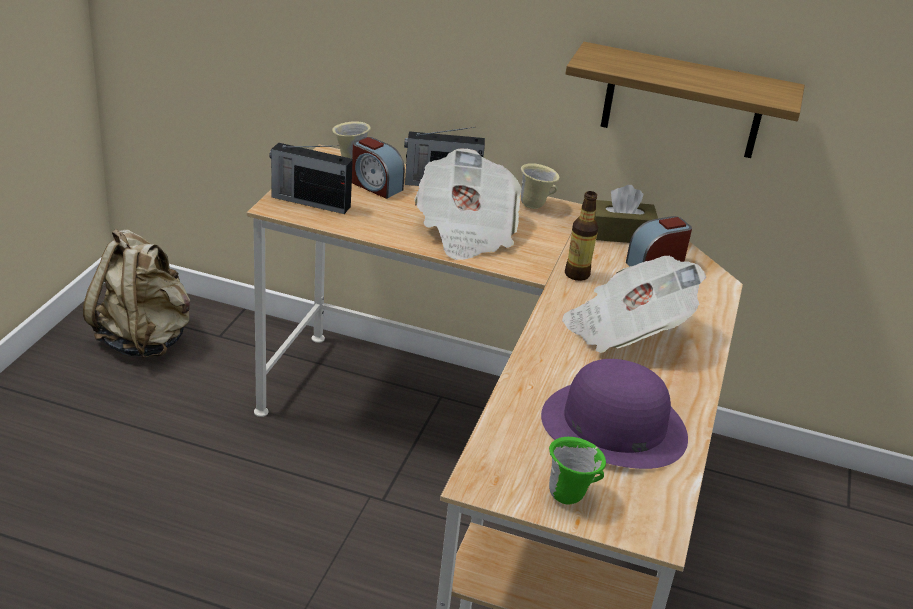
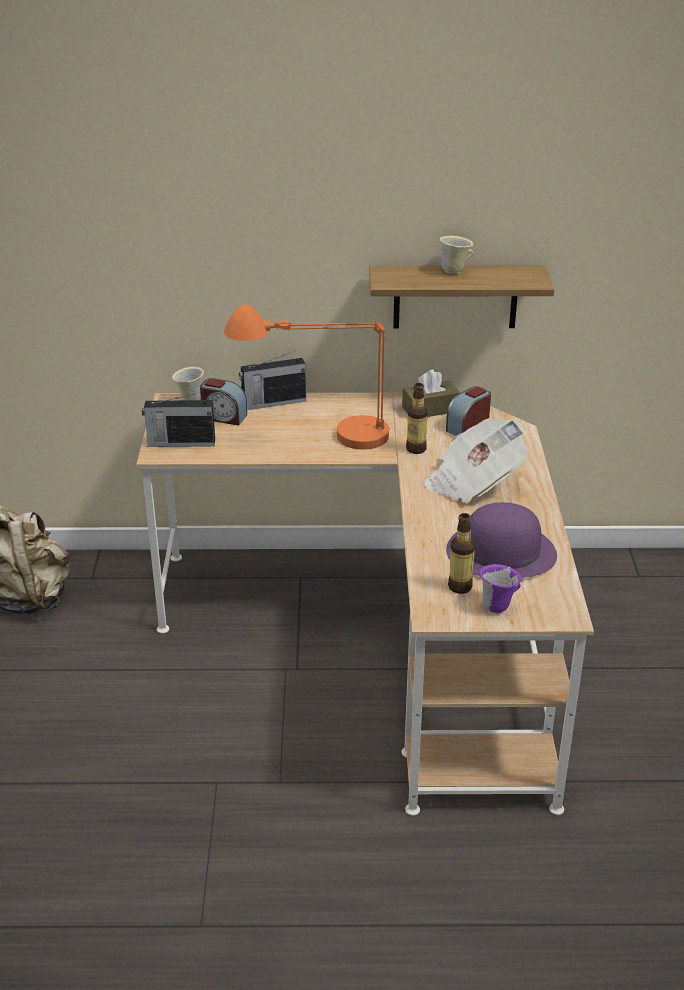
camera: 15 degrees left, 0 degrees up
newspaper [414,148,522,260] -> orange table lamp [224,305,389,450]
beige mug [521,163,559,209] -> beige mug moved to [439,236,474,274]
green mug [549,437,606,504] -> purple mug [479,564,522,613]
none -> bottle [448,513,475,594]

